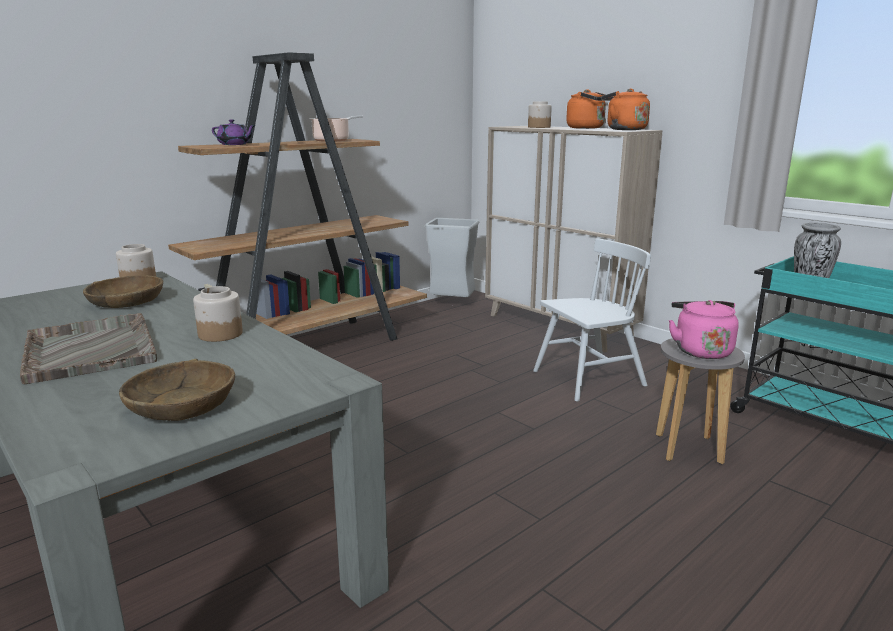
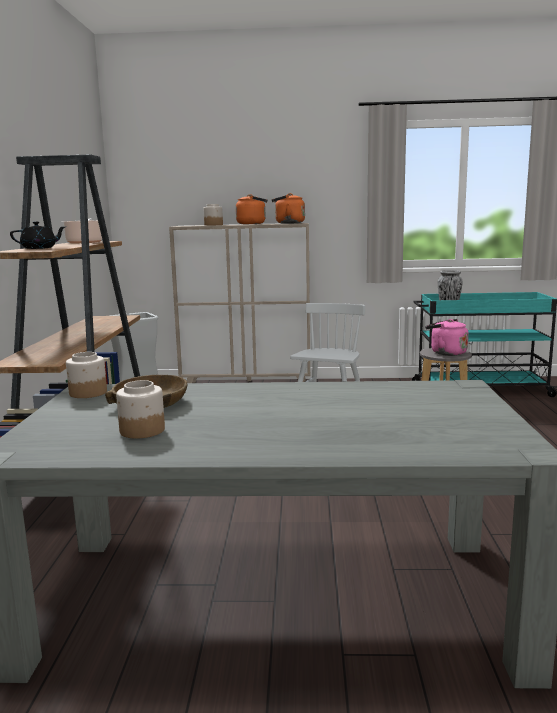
camera: 45 degrees left, 5 degrees down
grey tray [20,313,157,384] -> none
brown bowl [119,359,235,421] -> none
jar [193,286,243,342] -> jar moved to [116,380,165,438]
purple teapot [212,119,256,145] -> black teapot [10,222,65,249]

